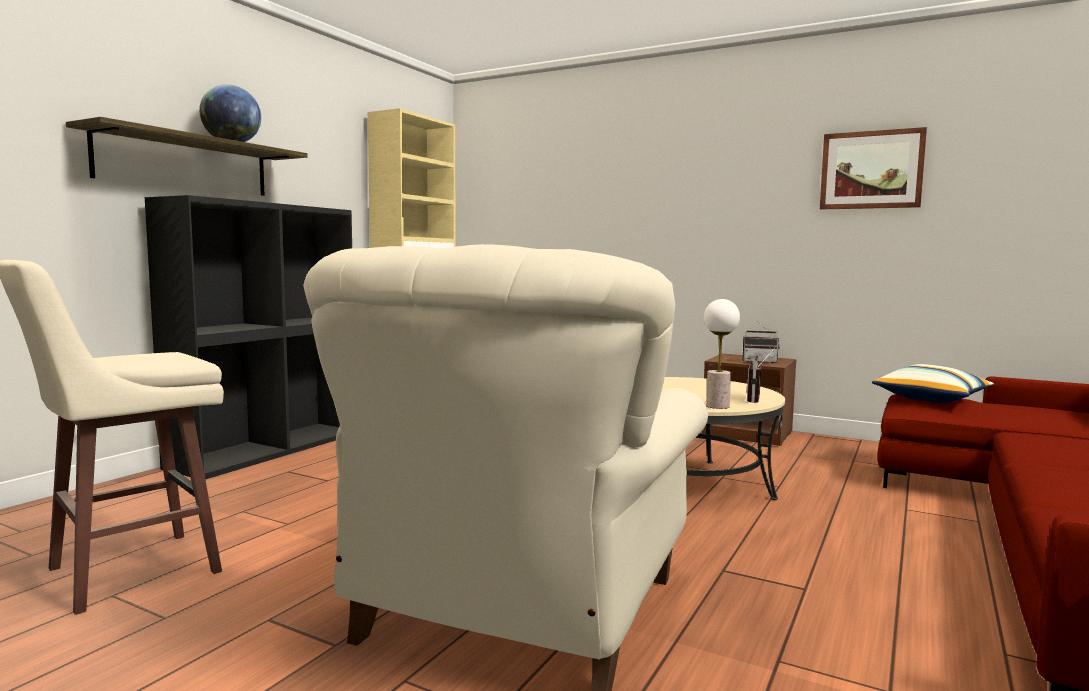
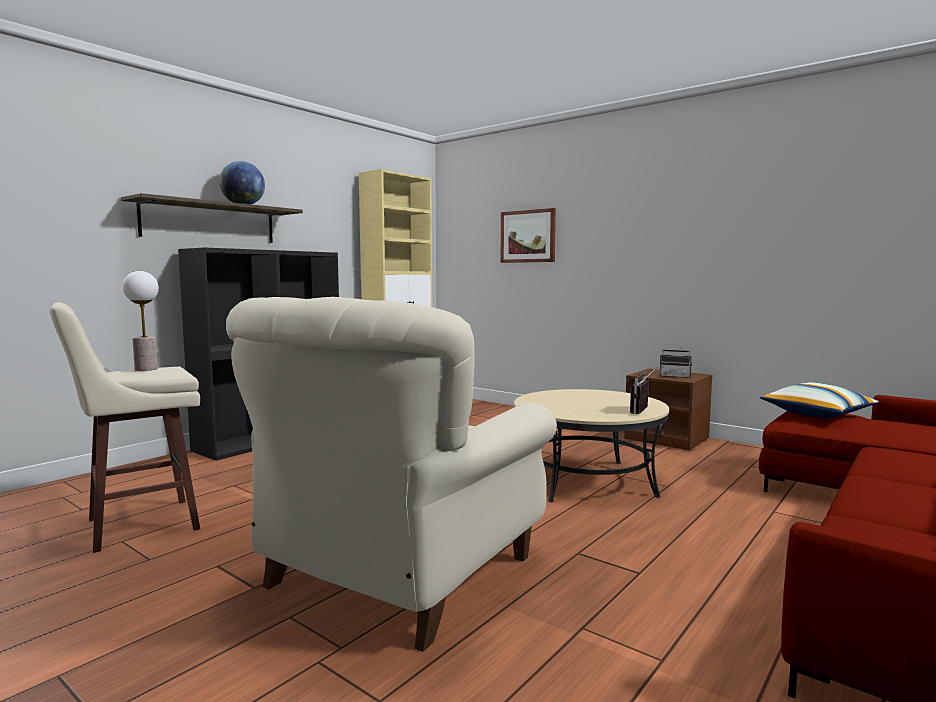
camera: 10 degrees right, 0 degrees up
table lamp [704,299,740,409] -> table lamp moved to [123,271,159,371]
picture [820,127,927,210] -> picture moved to [501,208,556,263]

